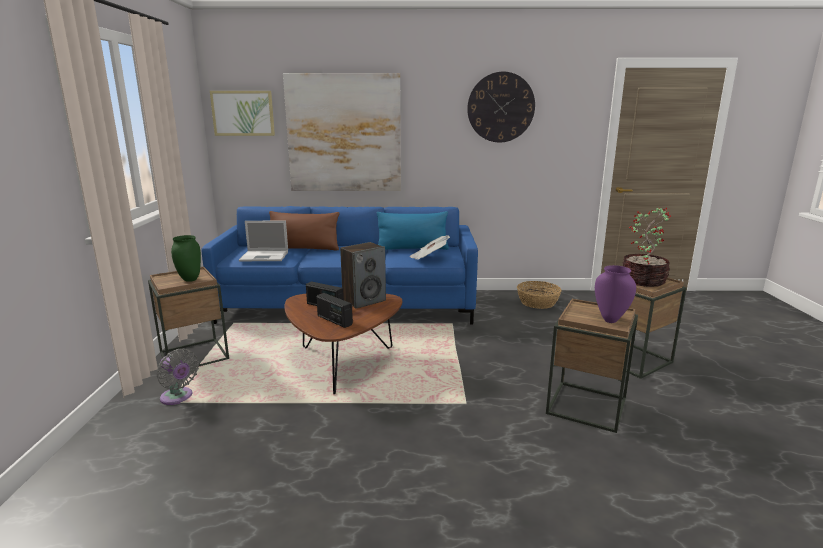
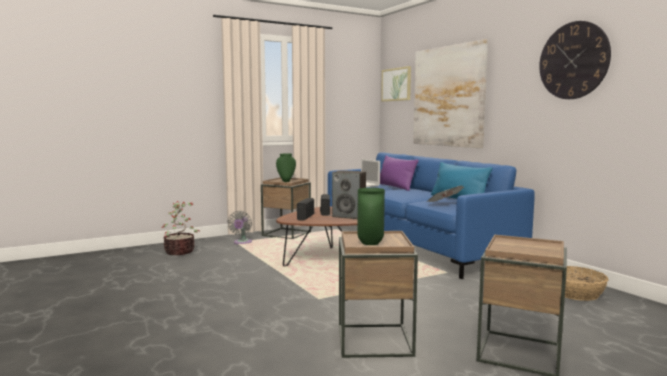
camera: 60 degrees right, 10 degrees down
brown pillow [269,211,339,250] -> purple pillow [380,156,419,191]
purple vase [595,265,636,323] -> green vase [357,188,385,245]
potted plant [622,208,671,287] -> potted plant moved to [162,201,199,255]

